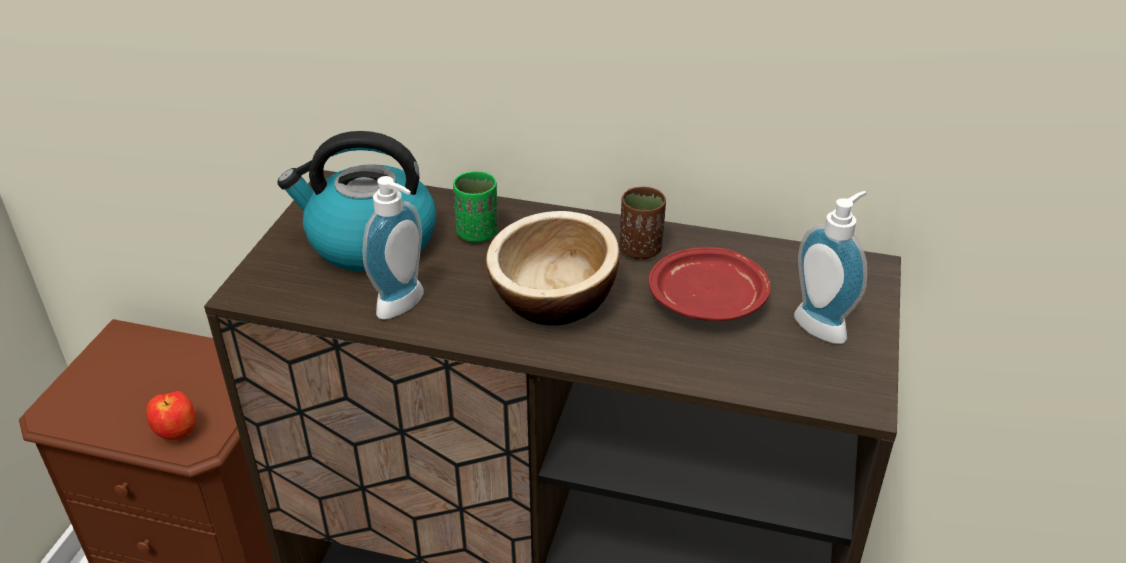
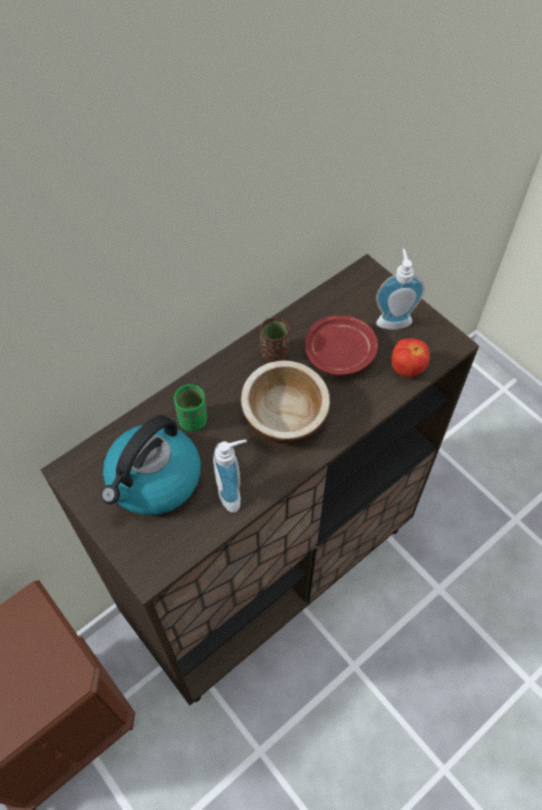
camera: 55 degrees left, 20 degrees up
apple [146,391,196,441] -> apple moved to [391,338,430,377]

